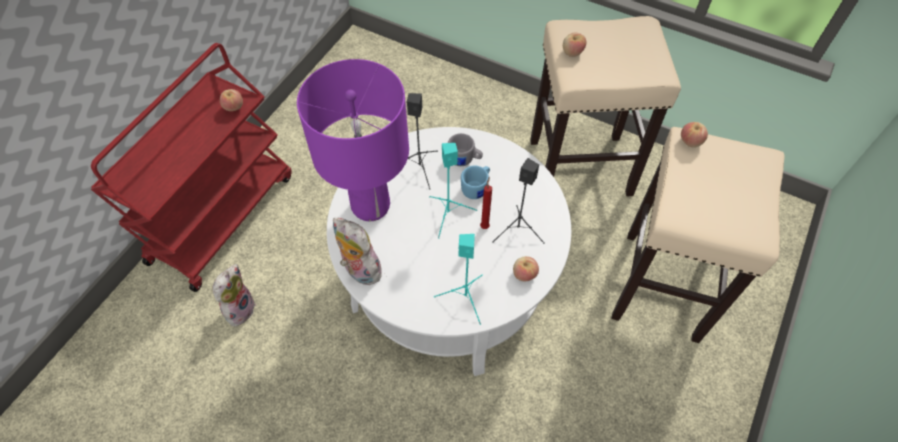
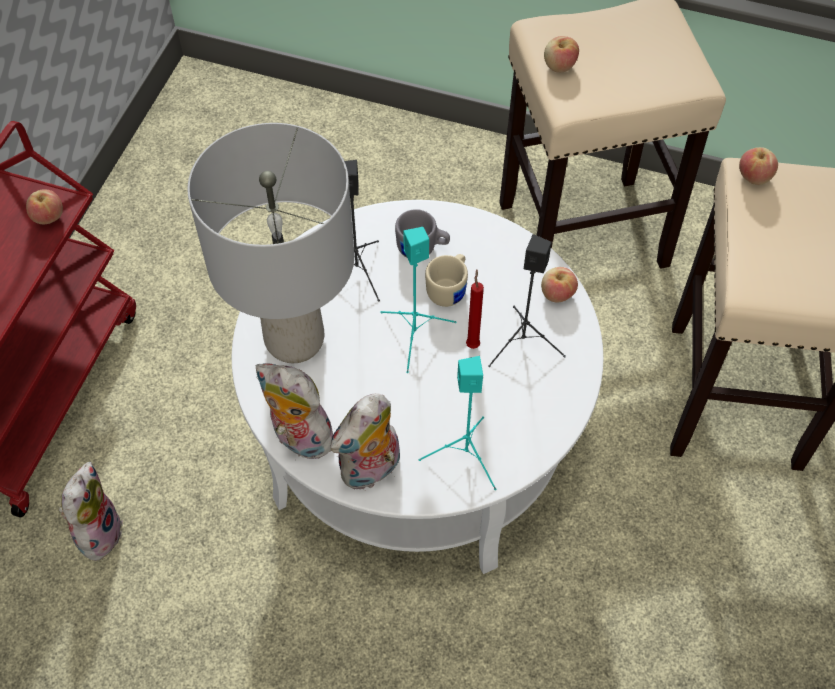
camera: 10 degrees left, 0 degrees up
purple table lamp [297,59,409,222] -> grey table lamp [187,123,354,364]
blue mug [461,166,490,199] -> beige mug [425,254,468,307]
apple [513,256,539,281] -> apple moved to [541,267,578,302]
none -> plush toy [330,394,400,489]

